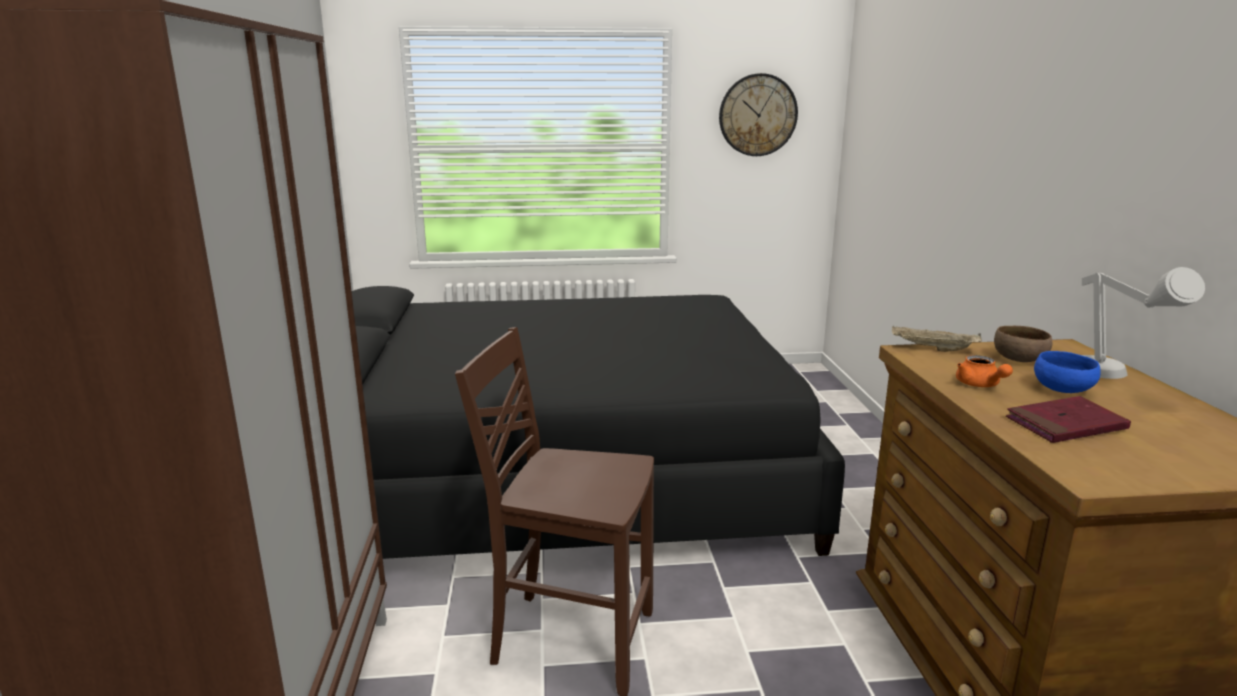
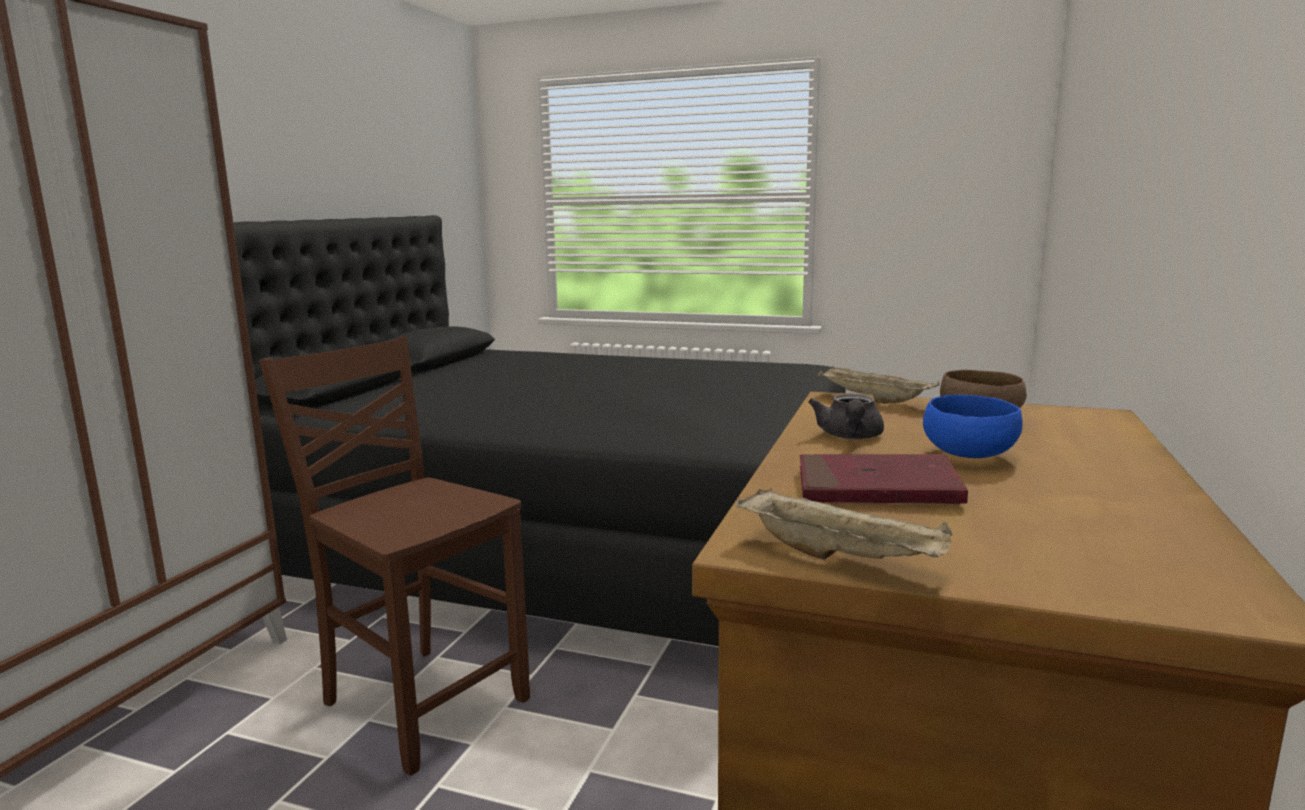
camera: 25 degrees right, 5 degrees down
wall clock [719,73,798,156] -> none
orange teapot [956,355,1013,387] -> grey teapot [808,394,884,439]
grey table lamp [1082,267,1205,379] -> none
none -> beige tray [737,488,952,560]

